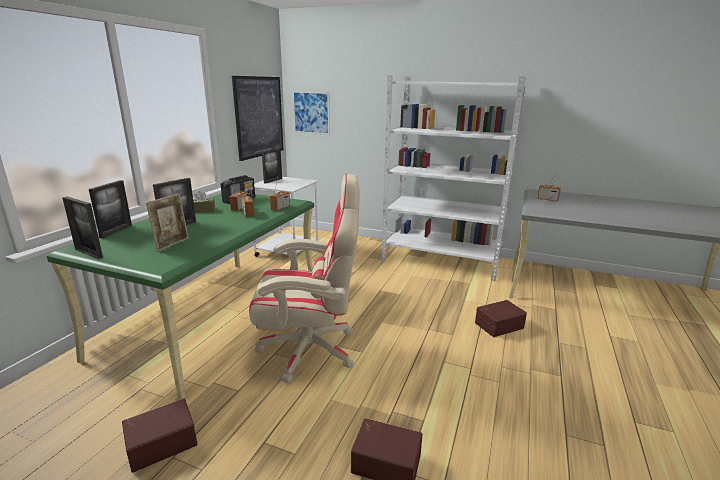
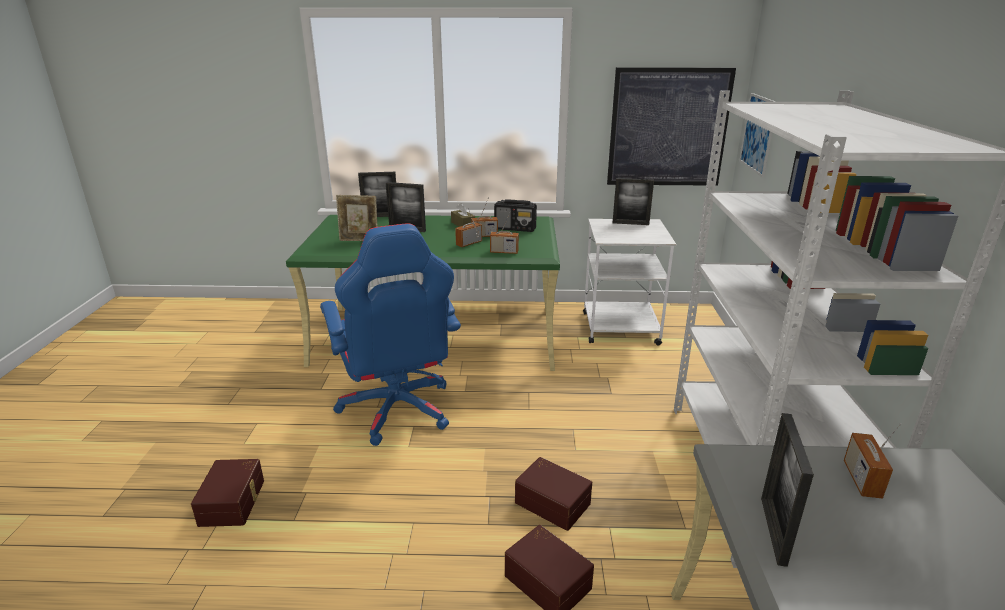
camera: 70 degrees right, 5 degrees up
picture frame [62,196,103,259] -> picture frame moved to [761,413,814,567]
brown storage box [122,399,197,473] -> brown storage box moved to [515,457,592,531]
beige office chair [249,174,360,384] -> blue office chair [320,223,461,446]

